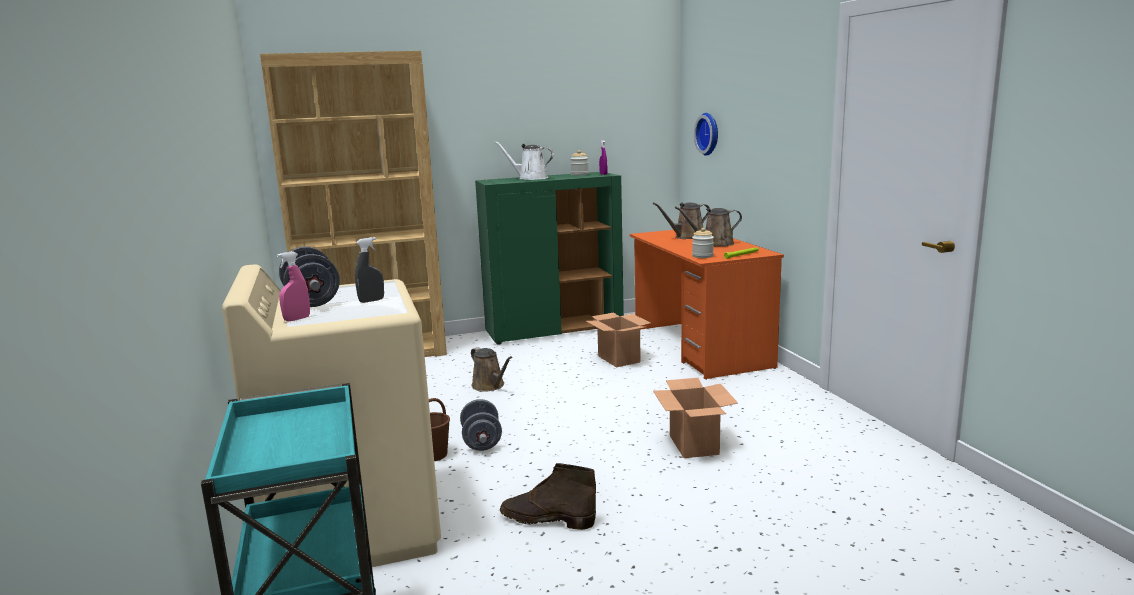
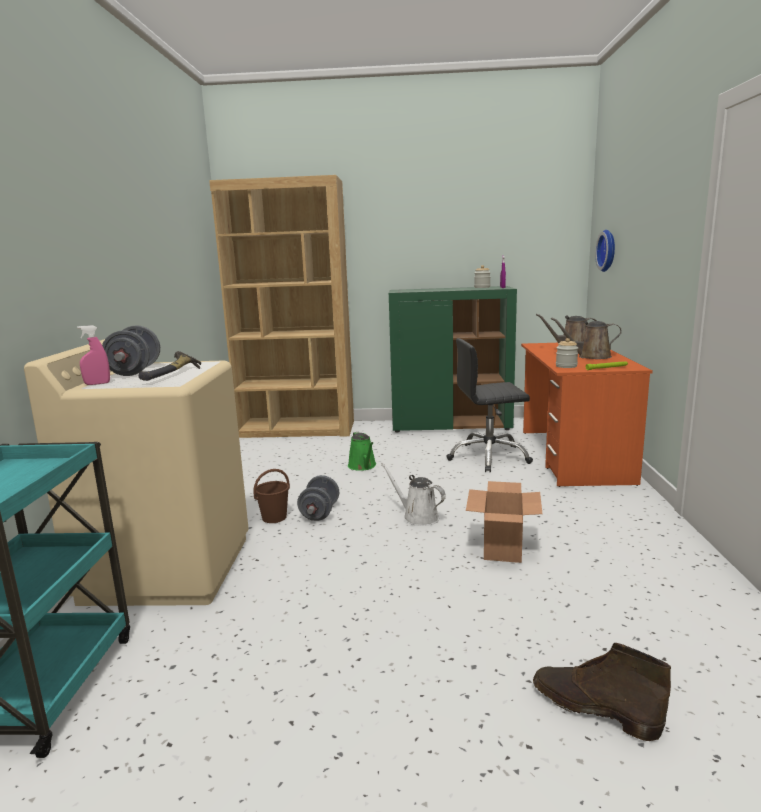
camera: 20 degrees right, 0 degrees up
grey spray bottle [355,237,384,303] -> hammer [139,351,201,381]
brown watering can [471,347,512,391] -> green watering can [348,432,376,471]
white watering can [494,141,554,180] -> white watering can moved to [381,463,446,526]
brown boot [500,463,596,530] -> brown boot moved to [533,643,671,741]
cardboard box [586,313,651,367] -> black office chair [446,338,533,472]

